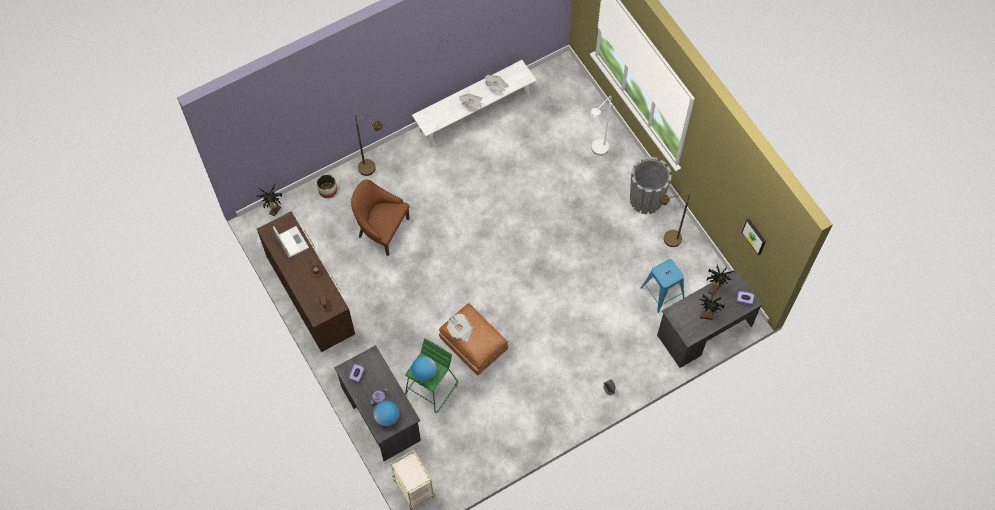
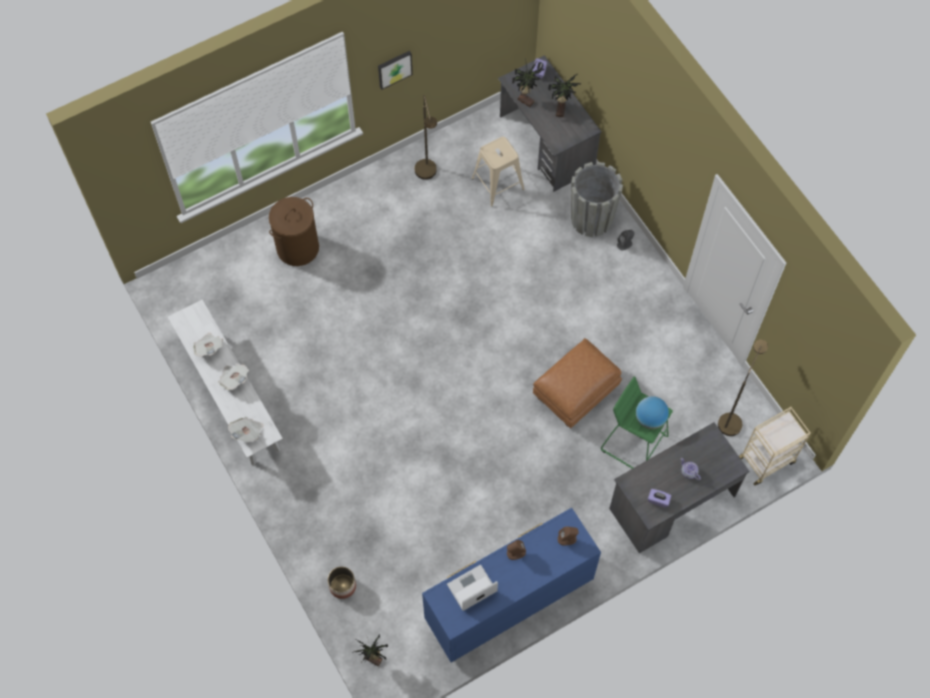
camera: 90 degrees left, 0 degrees up
brown dresser [257,211,355,352] -> blue dresser [422,508,601,662]
brown armchair [351,180,410,256] -> none
brown floor lamp [355,115,383,176] -> brown floor lamp moved to [718,340,768,436]
globe [373,401,399,427] -> none
newspaper [447,314,473,342] -> newspaper moved to [228,417,264,443]
white floor lamp [590,96,612,155] -> brown laundry basket [269,197,319,266]
grey planter [630,157,672,214] -> grey planter moved to [571,162,623,237]
blue stool [641,259,684,313] -> beige stool [472,137,525,207]
picture [742,219,766,255] -> picture moved to [378,51,413,90]

